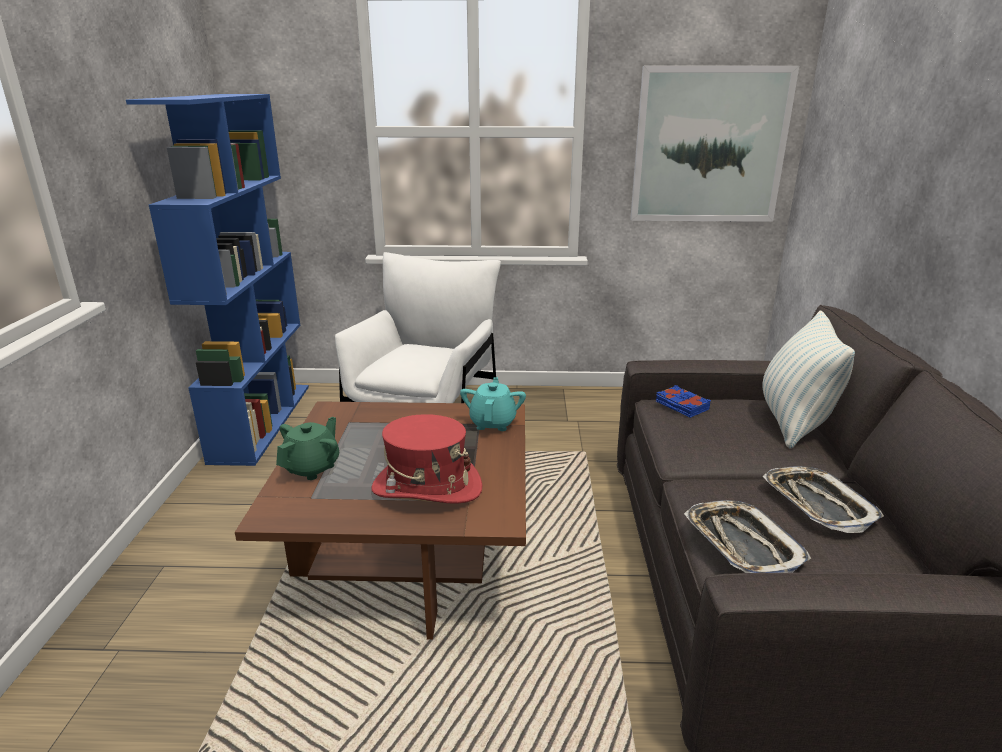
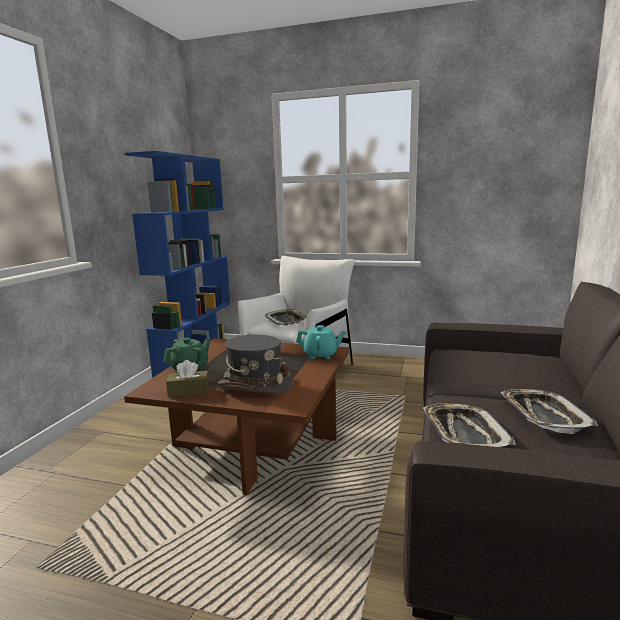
camera: 15 degrees right, 10 degrees down
red hat [372,414,483,504] -> grey hat [218,335,293,393]
turquoise teapot [460,377,526,431] -> turquoise teapot turned 75 degrees clockwise [296,325,345,359]
picture [630,66,799,222] -> none
blue book [656,385,711,418] -> none
pillow [763,310,855,449] -> none
none -> brown tissue box [166,360,209,397]
none -> tray [265,309,307,325]

